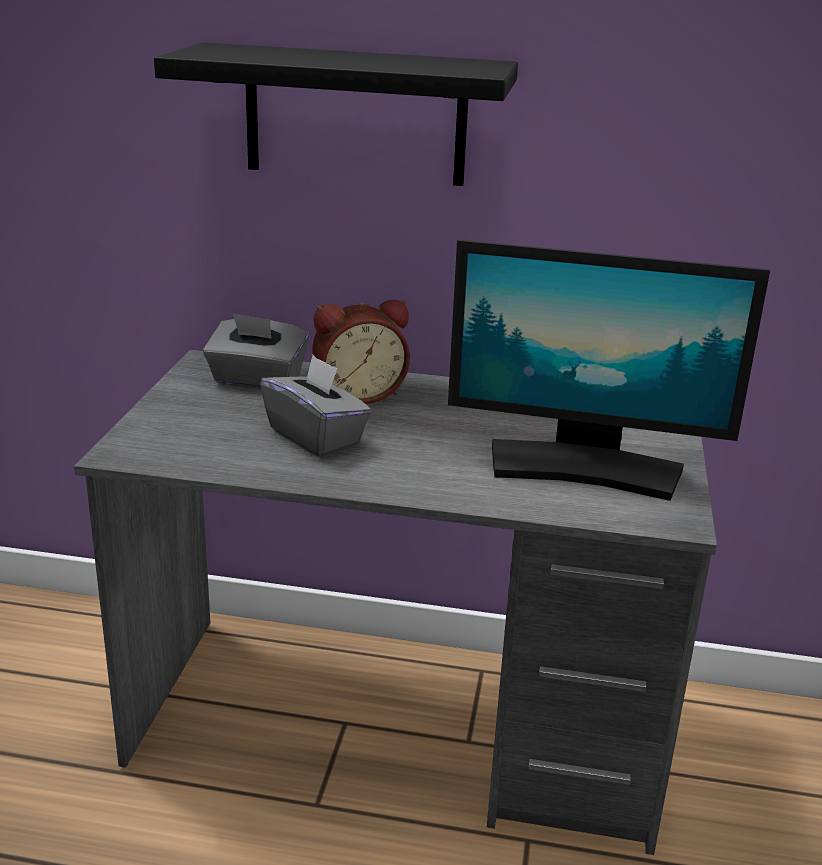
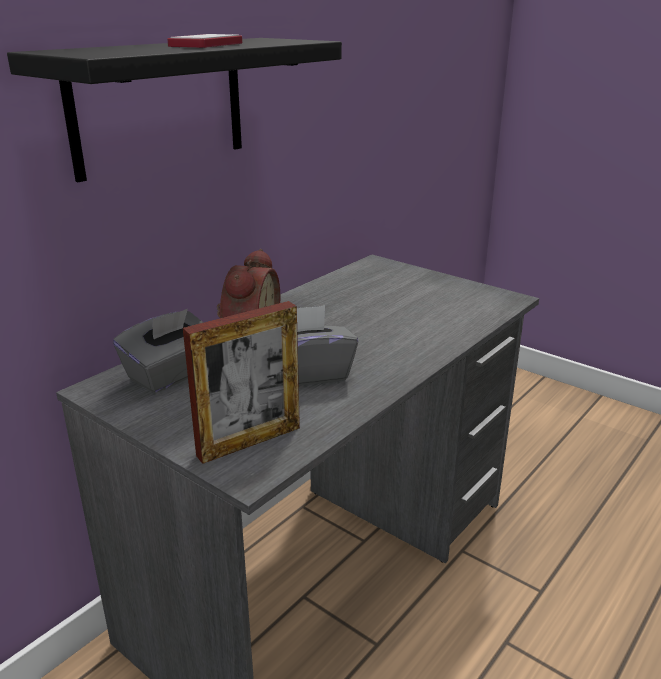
camera: 60 degrees left, 0 degrees up
monitor [448,240,770,501] -> none
none -> phone [167,34,242,48]
none -> picture frame [183,301,300,464]

